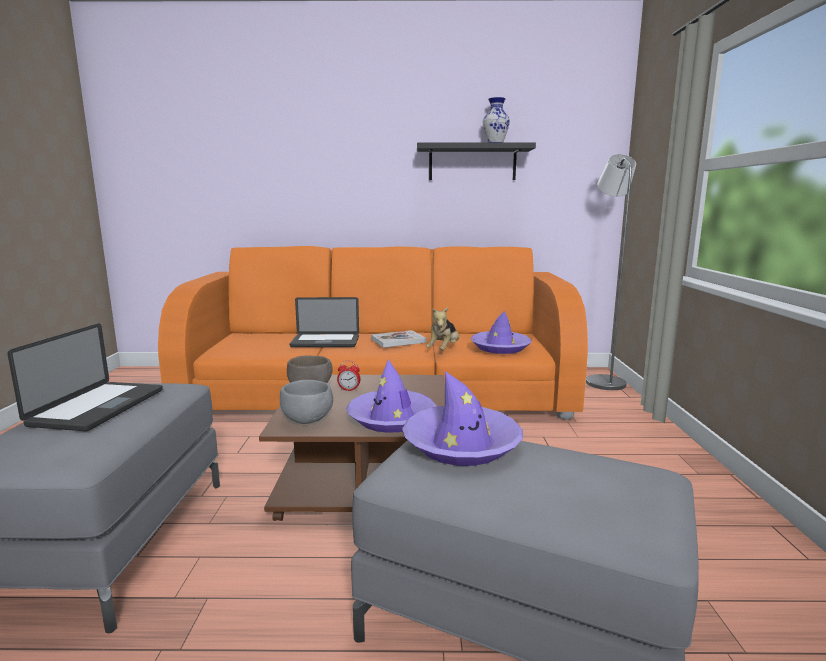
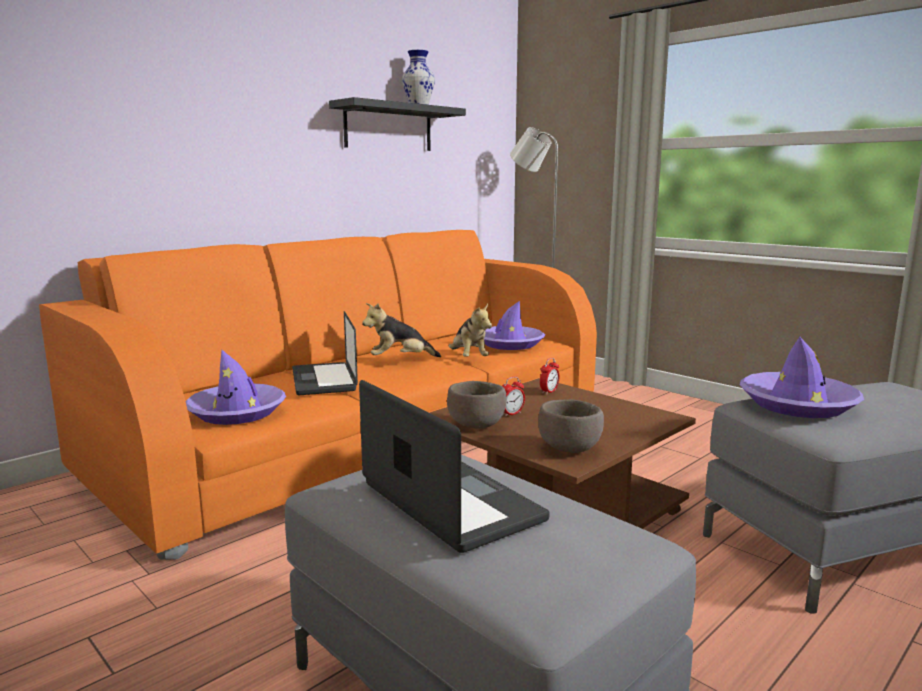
camera: 45 degrees left, 0 degrees up
grey bowl [280,380,333,424] -> brown bowl [538,399,604,453]
laptop [289,297,359,347] -> laptop turned 120 degrees clockwise [292,311,358,395]
purple hat [346,359,437,433] -> purple hat moved to [185,350,286,425]
book [371,330,427,348] -> plush toy [362,303,441,357]
none -> alarm clock [540,358,559,395]

